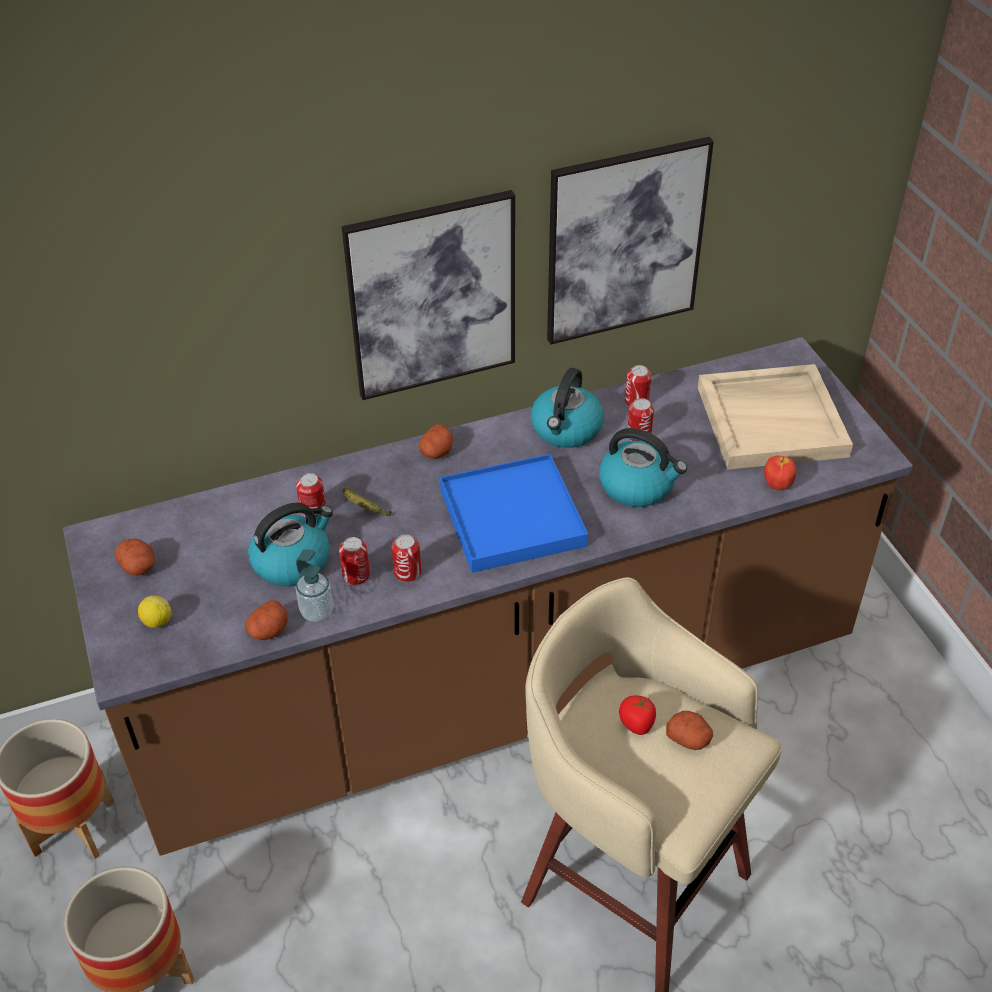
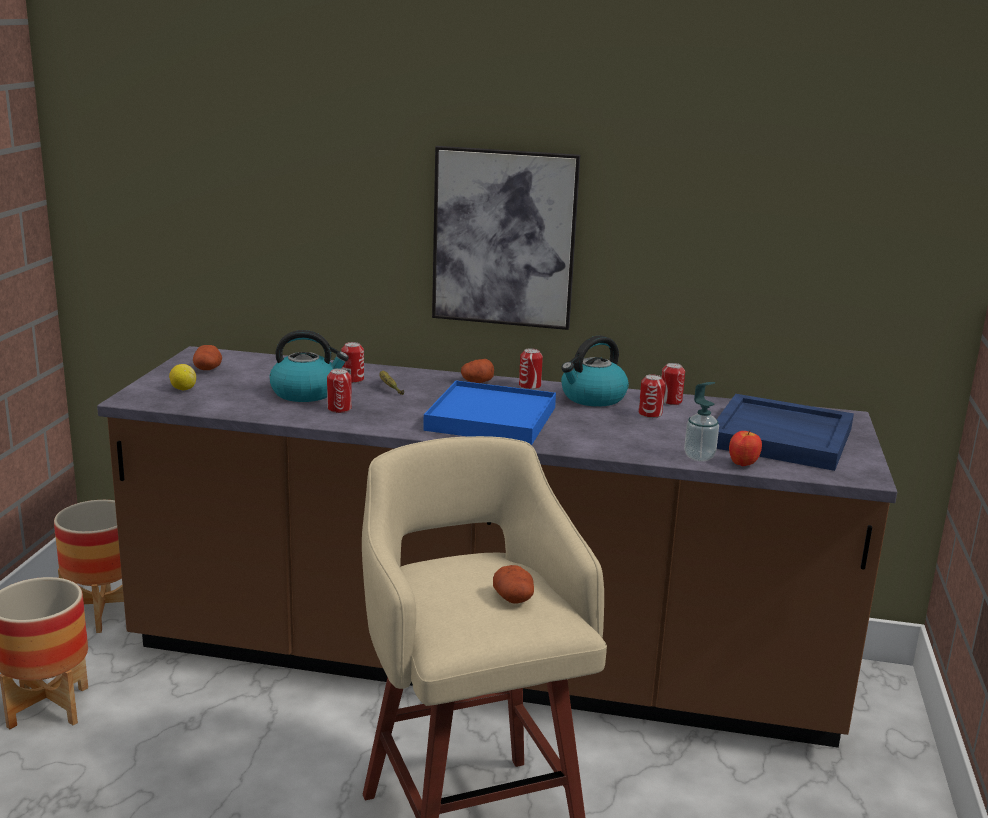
camera: 30 degrees right, 25 degrees down
potato [245,600,288,640] -> none
soap dispenser [295,549,333,622] -> soap dispenser moved to [684,382,719,461]
can [391,534,421,582] -> can moved to [519,348,543,390]
picture [547,137,714,345] -> none
kettle [599,428,687,507] -> none
tomato [619,695,656,735] -> none
beige tray [698,364,853,470] -> blue tray [717,394,854,471]

